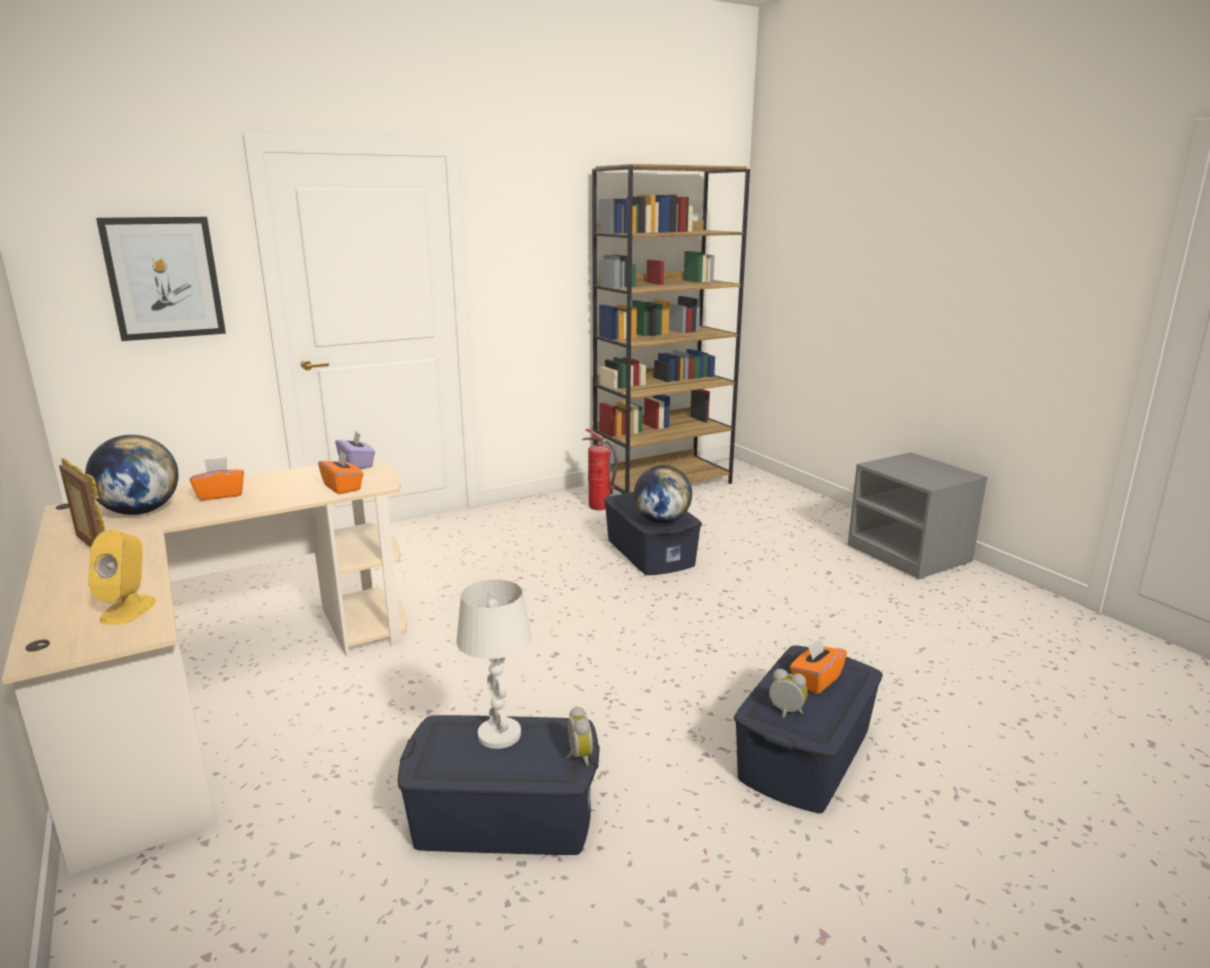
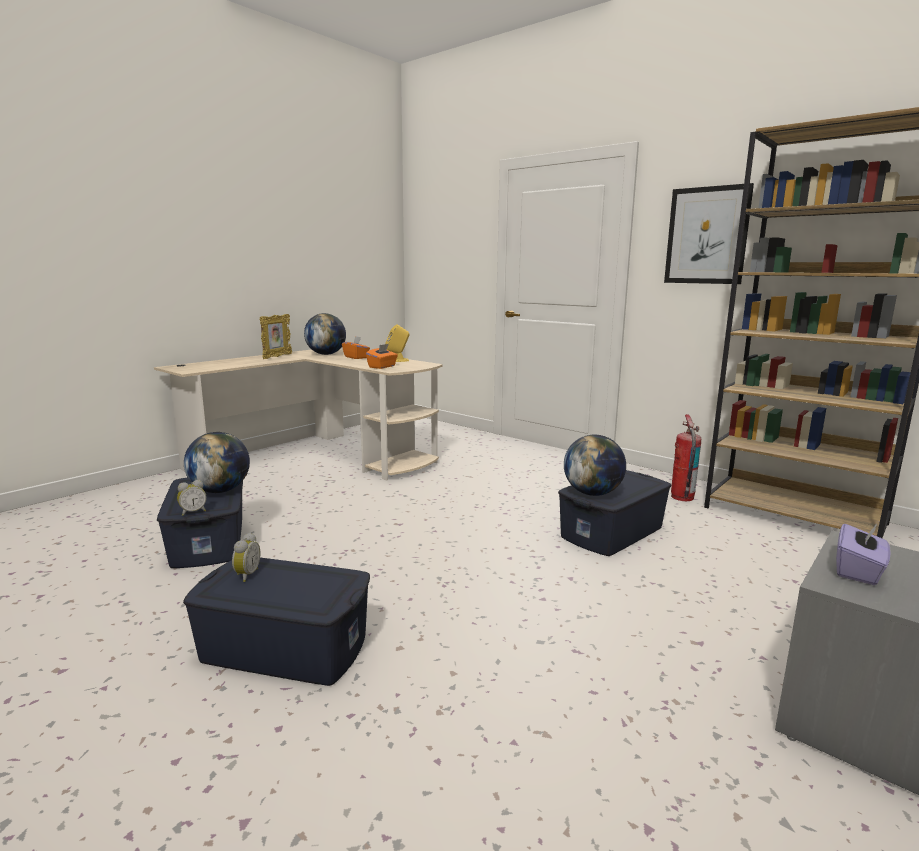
camera: 70 degrees right, 5 degrees down
yellow speaker [88,530,156,625] -> yellow speaker moved to [385,324,409,362]
picture [96,217,226,341] -> picture moved to [664,183,754,284]
purple tissue box [335,432,375,469] -> purple tissue box moved to [836,522,891,585]
white table lamp [457,579,532,749] -> globe [184,432,250,493]
orange tissue box [790,637,847,694] -> none

